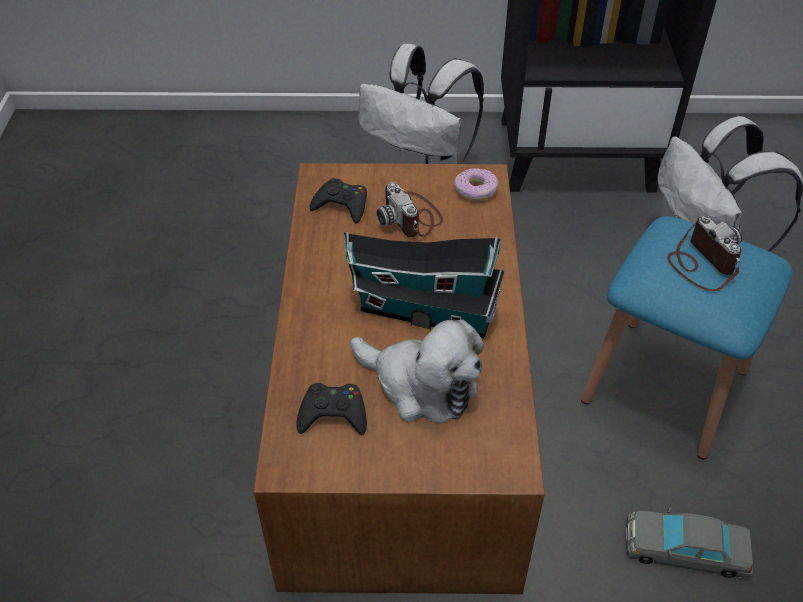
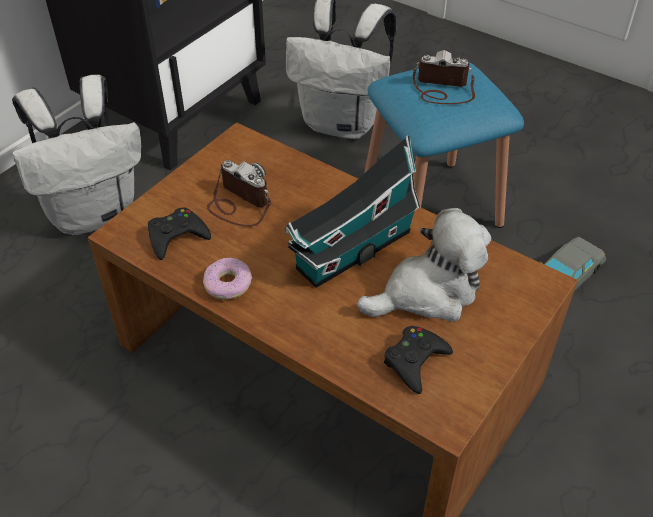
camera: 55 degrees left, 0 degrees up
camera [377,182,443,237] -> camera turned 150 degrees counterclockwise [207,160,271,227]
donut [454,168,498,201] -> donut moved to [203,258,252,300]

